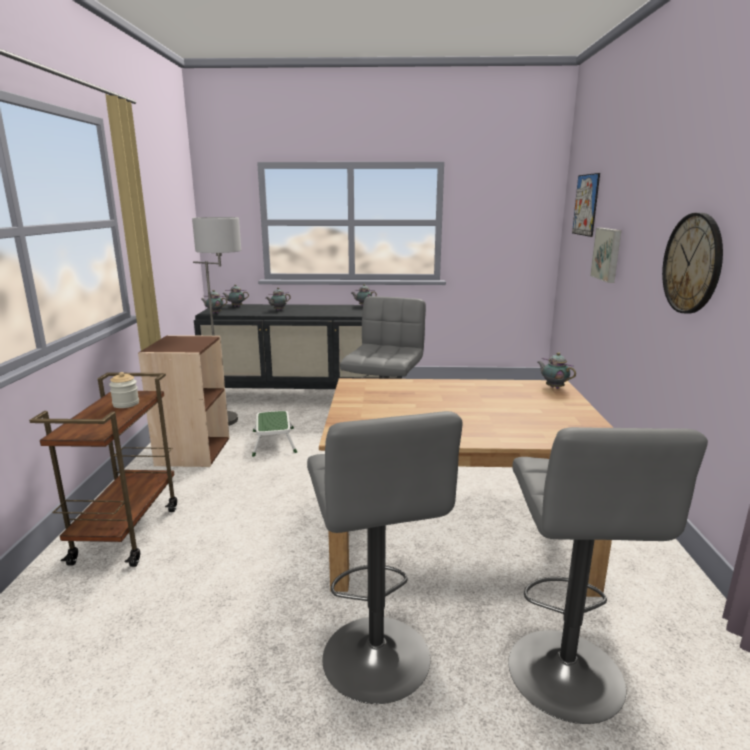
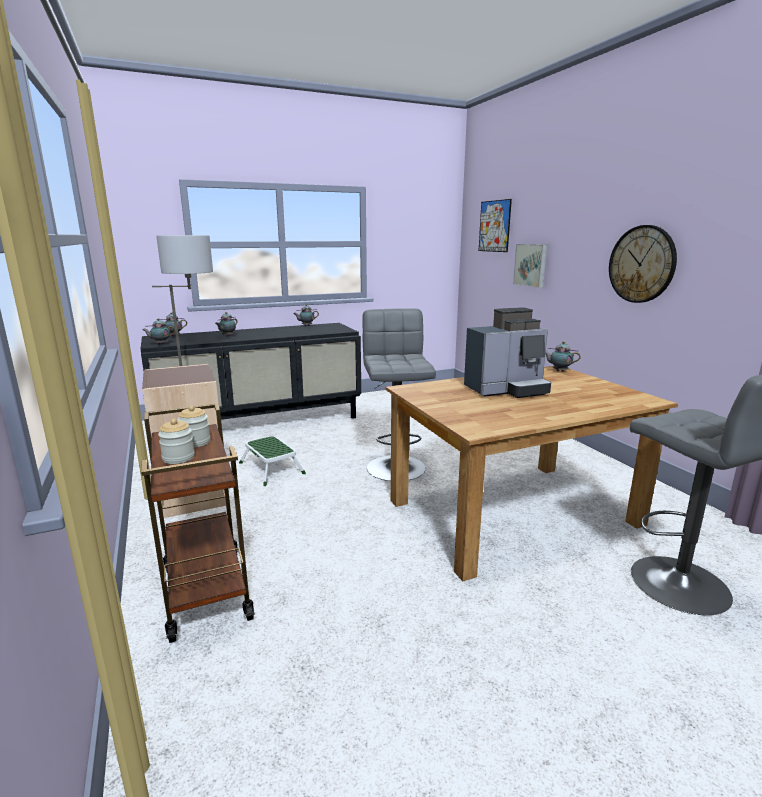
camera: 25 degrees left, 0 degrees up
grey stool [307,411,462,704] -> none
none -> jar [158,419,195,464]
none -> coffee machine [464,307,551,398]

